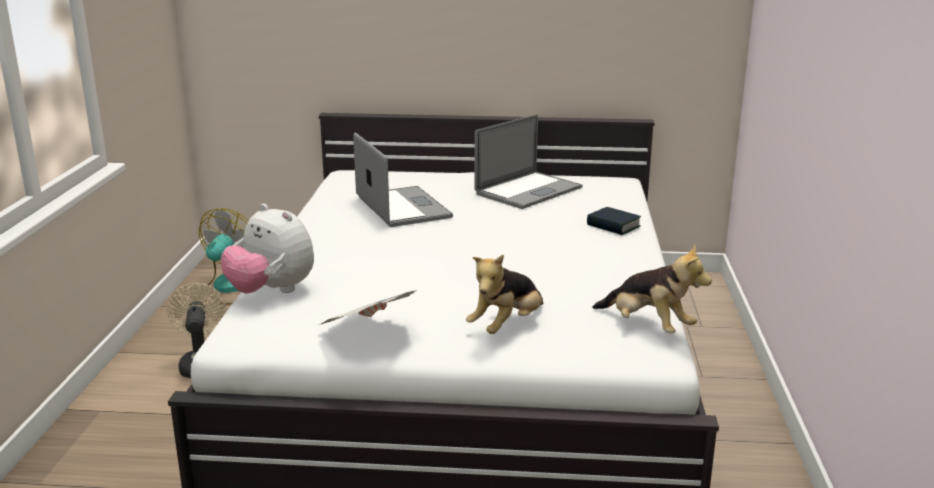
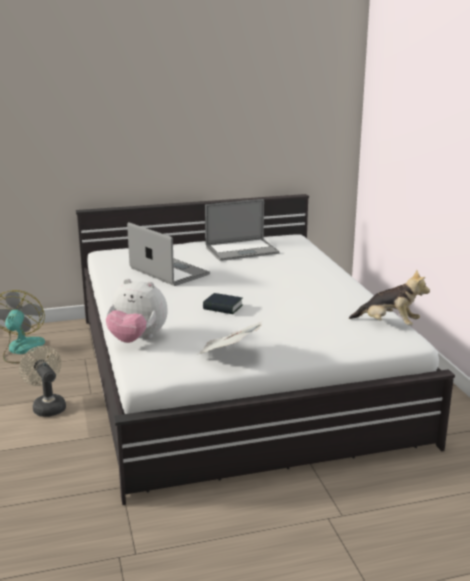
camera: 20 degrees left, 0 degrees up
plush toy [466,255,543,334] -> none
laptop [475,114,583,209] -> laptop turned 45 degrees clockwise [205,199,280,261]
book [587,207,641,235] -> book moved to [203,293,243,314]

